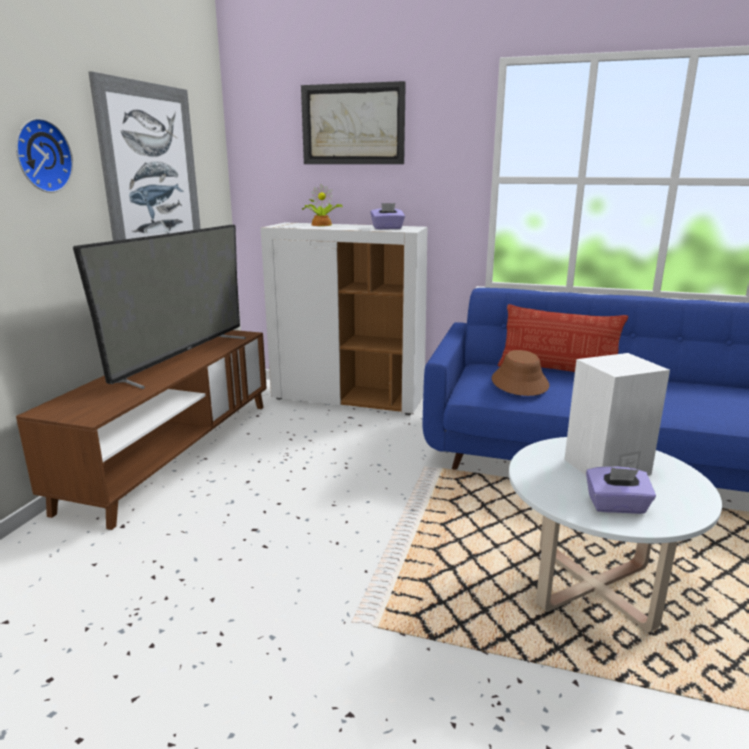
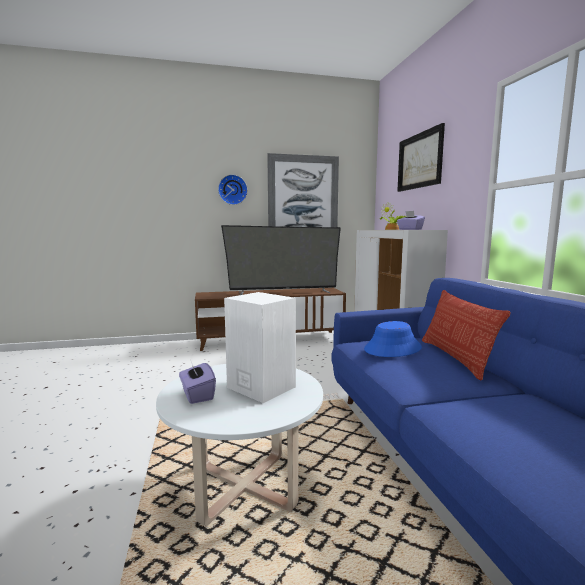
camera: 60 degrees right, 10 degrees down
brown hat [492,350,549,396] -> blue hat [364,321,422,357]

